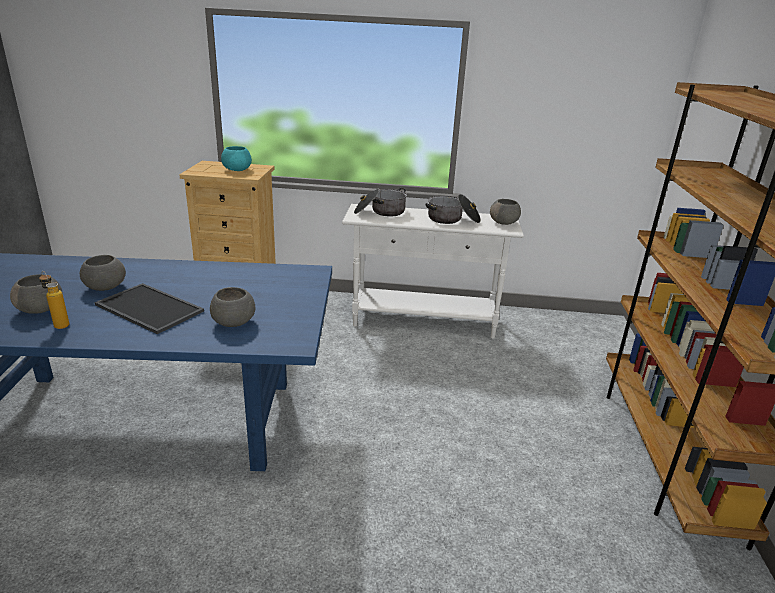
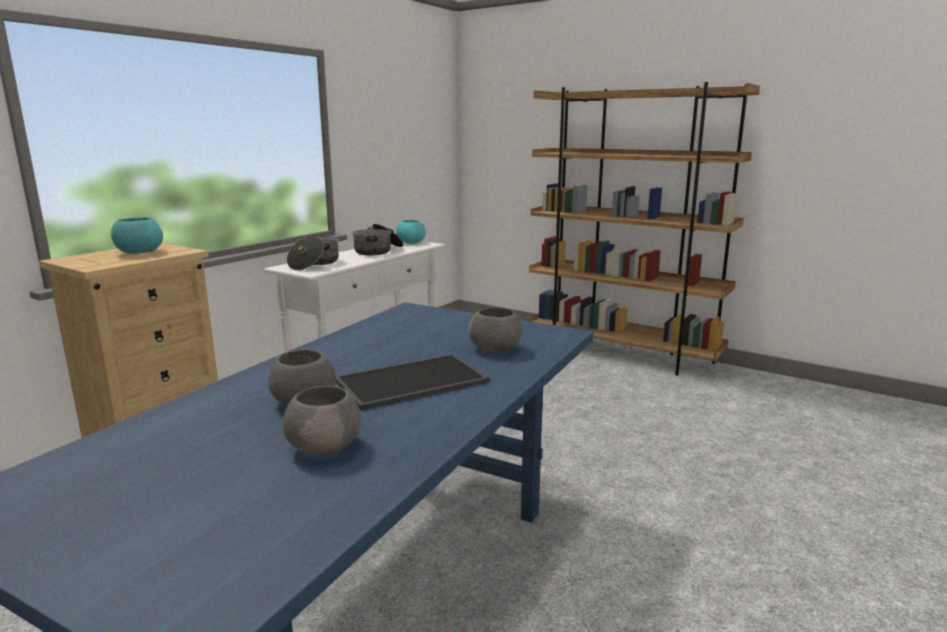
camera: 60 degrees left, 10 degrees down
bottle [39,271,69,329] -> none
grey bowl [490,199,521,225] -> turquoise bowl [396,220,426,244]

